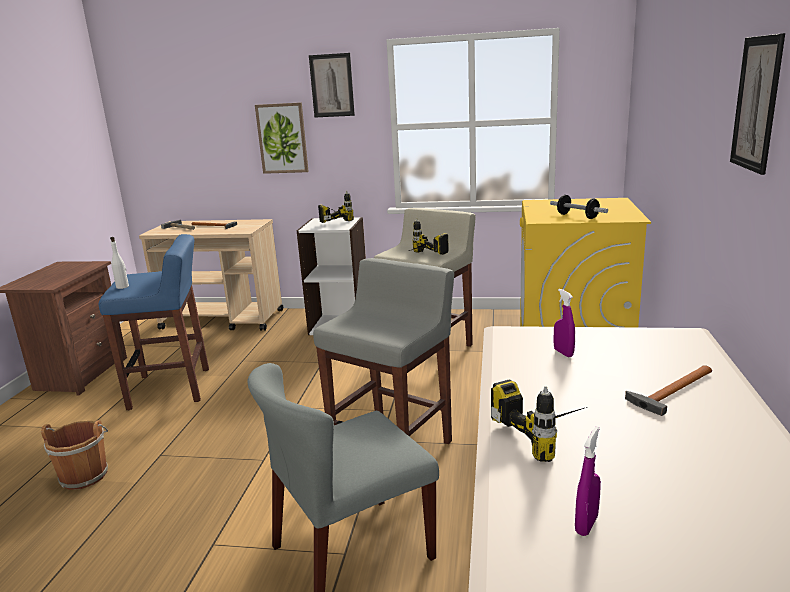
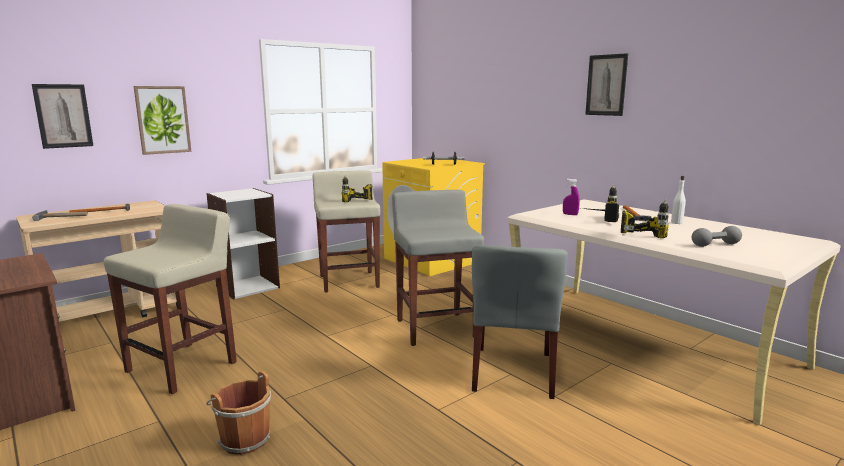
camera: 50 degrees left, 5 degrees down
blue stool [99,234,209,410] -> beige stool [104,204,237,394]
white bottle [110,237,129,289] -> white bottle moved to [671,176,686,224]
picture [309,53,355,118] -> picture moved to [32,84,93,149]
power drill [318,191,354,223] -> power drill moved to [580,185,619,222]
purple spray bottle [575,426,601,536] -> grey dumbbell [692,226,742,247]

